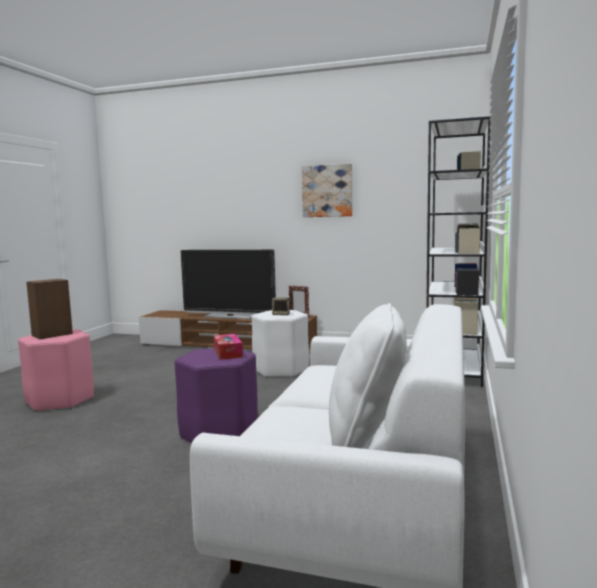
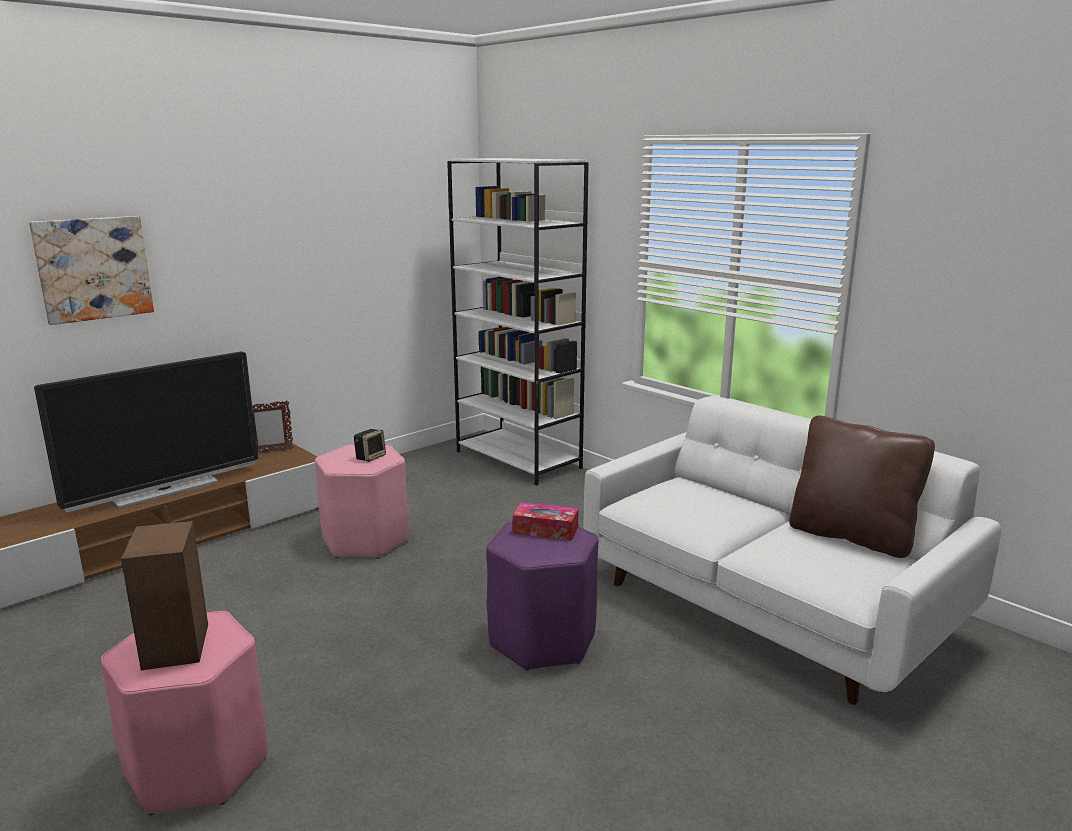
camera: 60 degrees left, 10 degrees up
white stool [251,310,309,378] -> pink stool [315,445,409,559]
picture [302,164,352,217] -> picture moved to [29,216,154,325]
white pillow [329,303,407,448] -> brown pillow [789,415,935,558]

